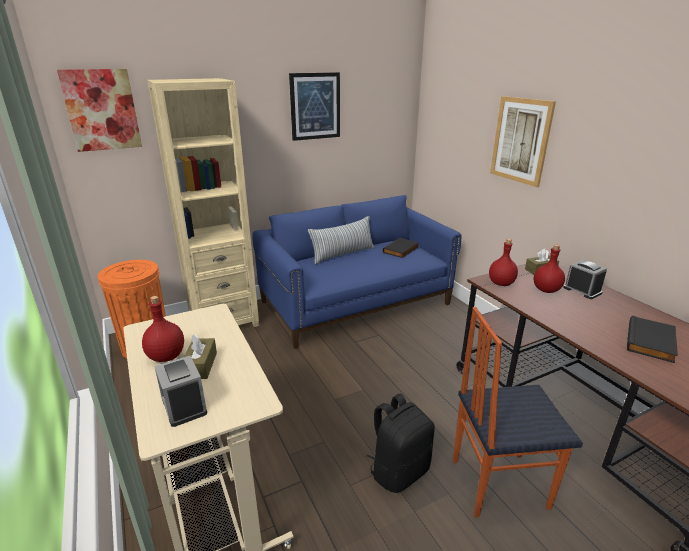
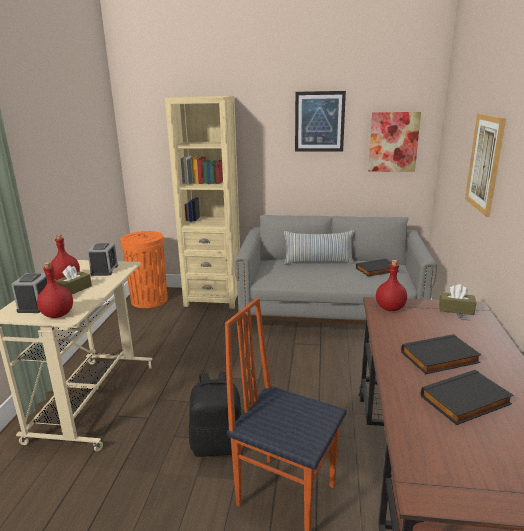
camera: 35 degrees right, 5 degrees down
picture [57,69,142,152] -> picture moved to [368,112,421,172]
blue sofa [252,195,462,349] -> grey sofa [234,215,437,333]
red bottle [534,245,565,293] -> red bottle moved to [37,262,73,318]
alarm clock [563,260,607,299] -> alarm clock moved to [87,243,118,276]
none -> black book [401,334,482,374]

